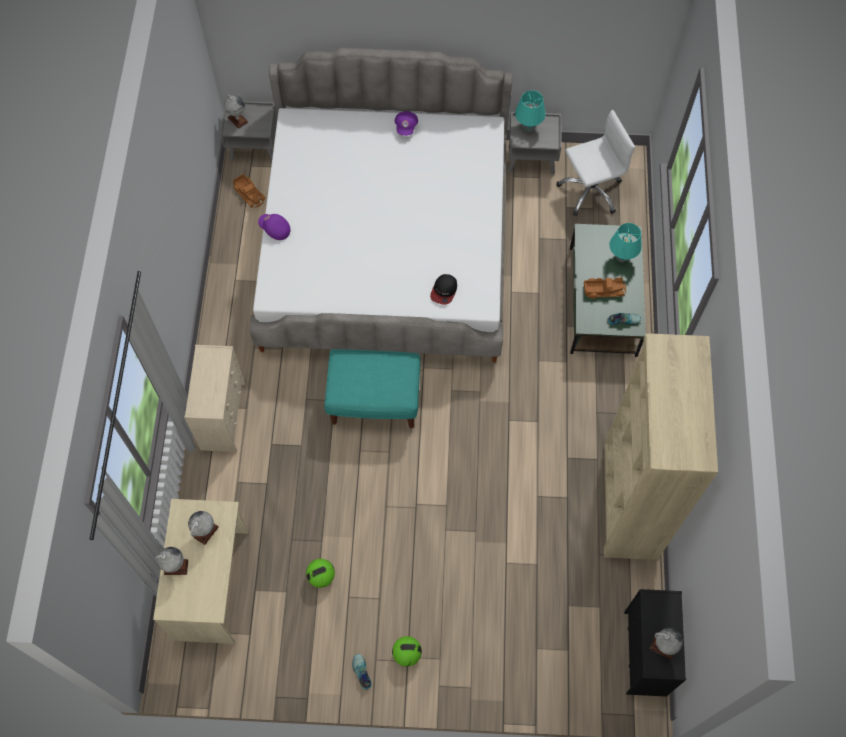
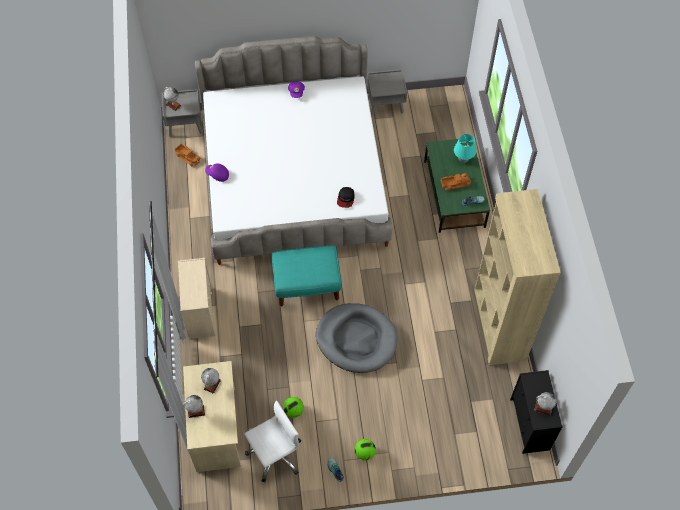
camera: 10 degrees left, 5 degrees down
turquoise table lamp [515,90,546,132] -> none
white office chair [556,110,635,216] -> white office chair moved to [244,401,301,482]
none -> grey dog bed [316,303,398,373]

